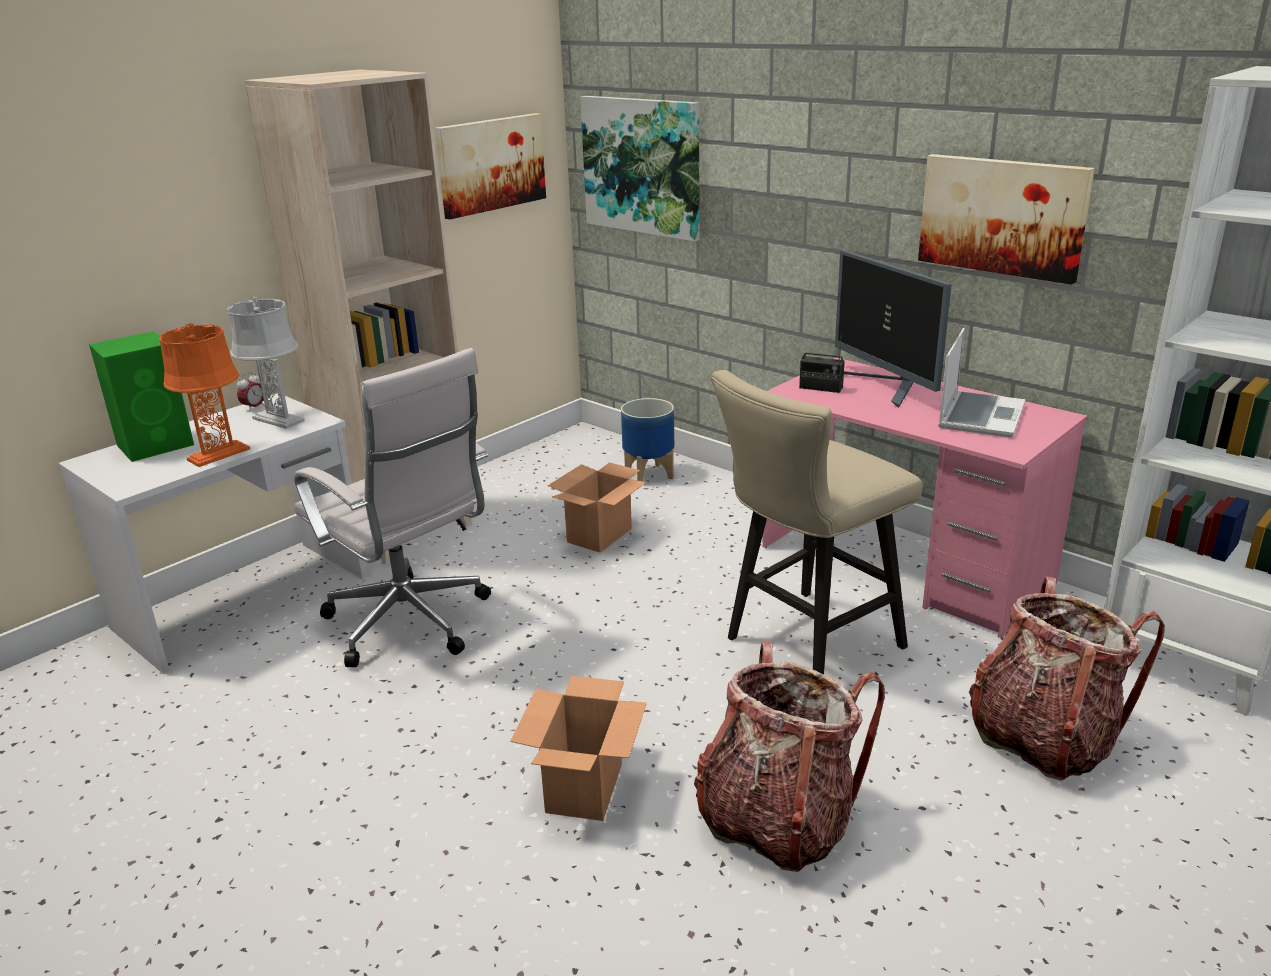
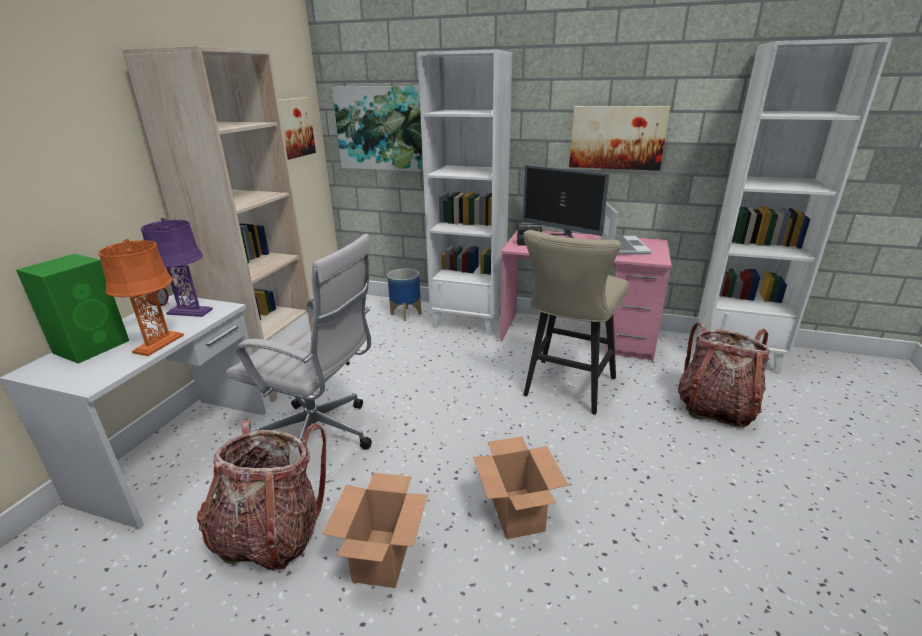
camera: 25 degrees left, 0 degrees up
grey table lamp [227,297,305,429] -> purple table lamp [141,218,213,317]
cardboard box [548,463,646,552] -> cardboard box moved to [322,473,428,588]
backpack [694,642,885,872] -> backpack moved to [197,419,326,571]
none -> white bookcase [418,50,513,335]

